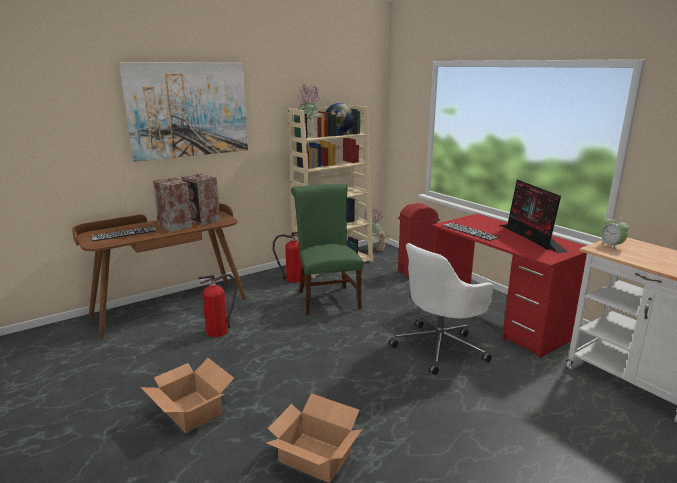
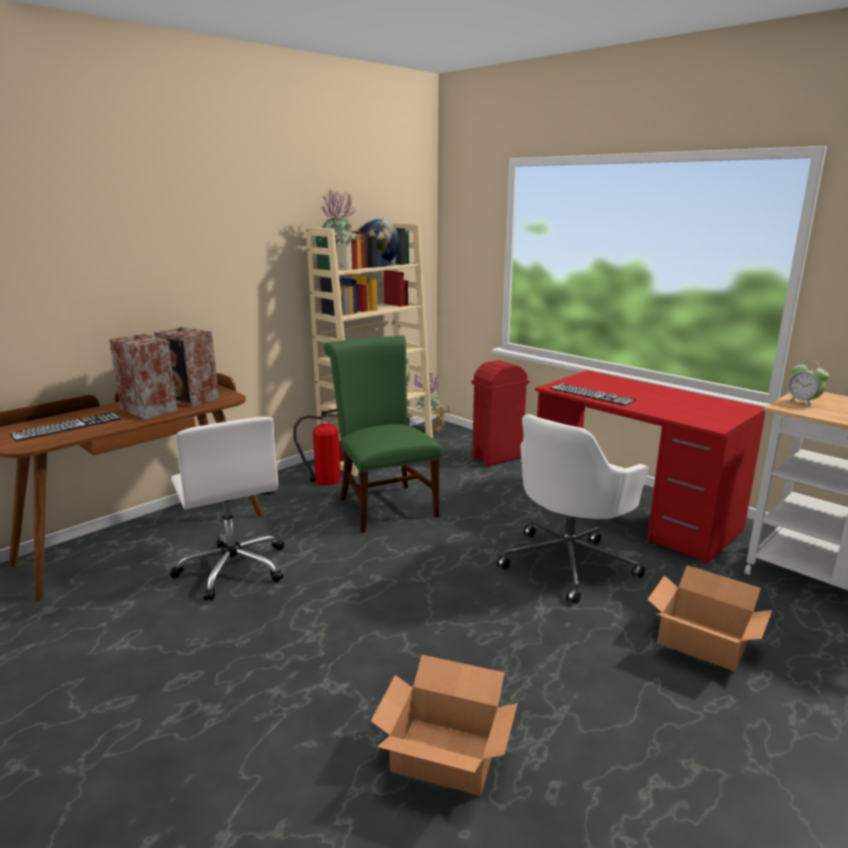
camera: 10 degrees left, 0 degrees up
picture [119,62,248,162] -> none
cardboard box [141,358,234,433] -> cardboard box moved to [647,565,772,672]
fire extinguisher [198,274,237,337] -> white office chair [170,417,284,600]
monitor [500,179,568,253] -> none

